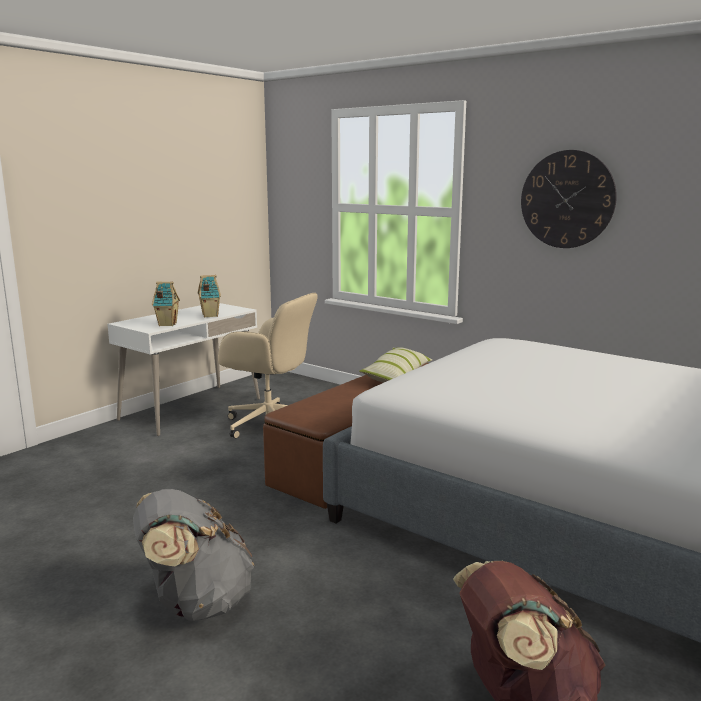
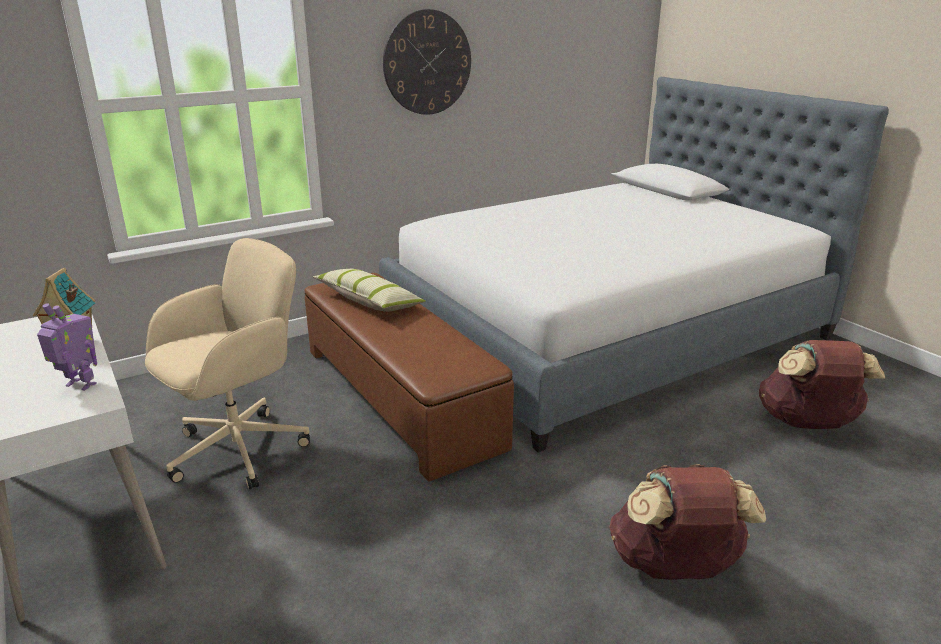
camera: 70 degrees left, 10 degrees up
grey backpack [133,489,254,621] -> brown backpack [609,464,766,580]
toy house [152,282,180,326] -> toy robot [37,303,97,391]

